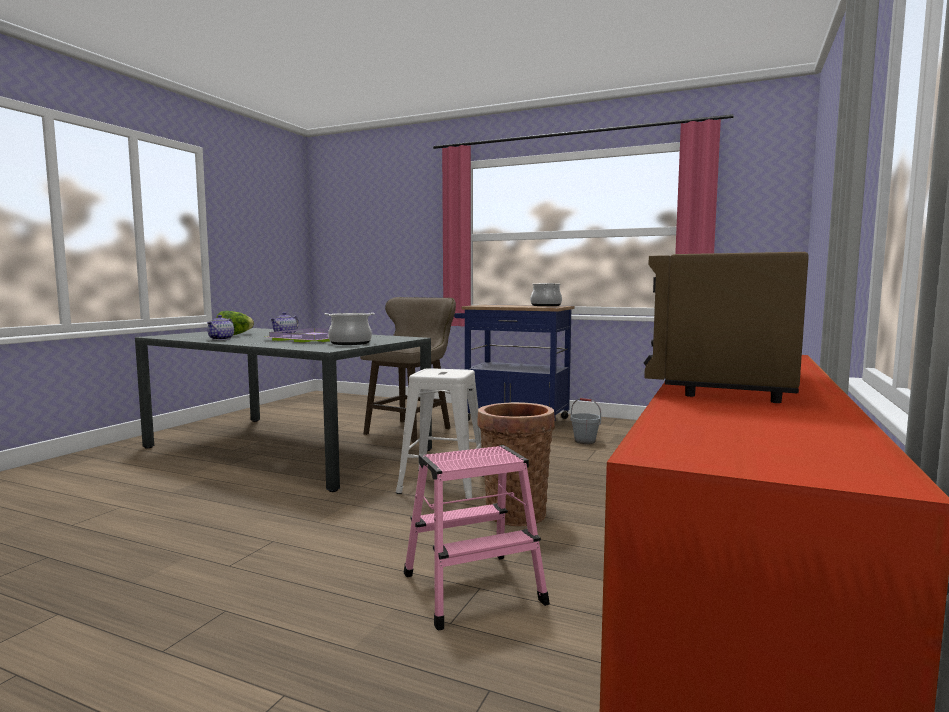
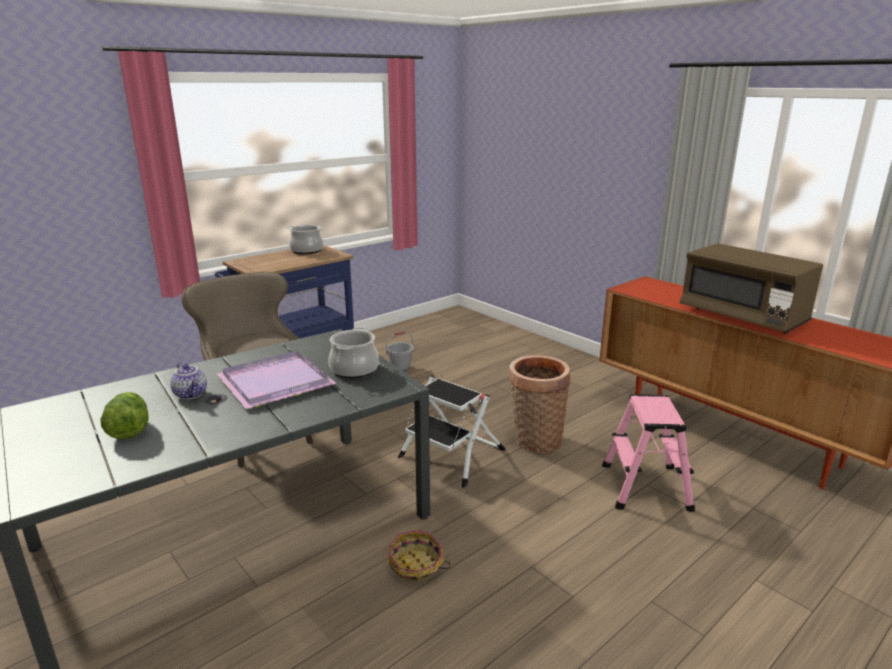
camera: 65 degrees left, 15 degrees up
teapot [207,315,234,340] -> none
white stool [396,368,484,499] -> step ladder [398,375,506,488]
none -> basket [389,530,451,582]

